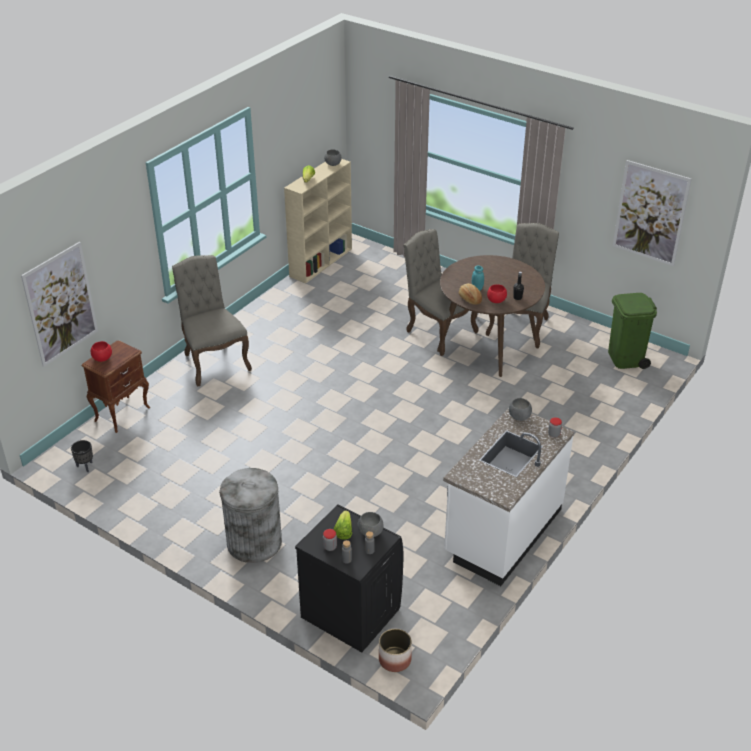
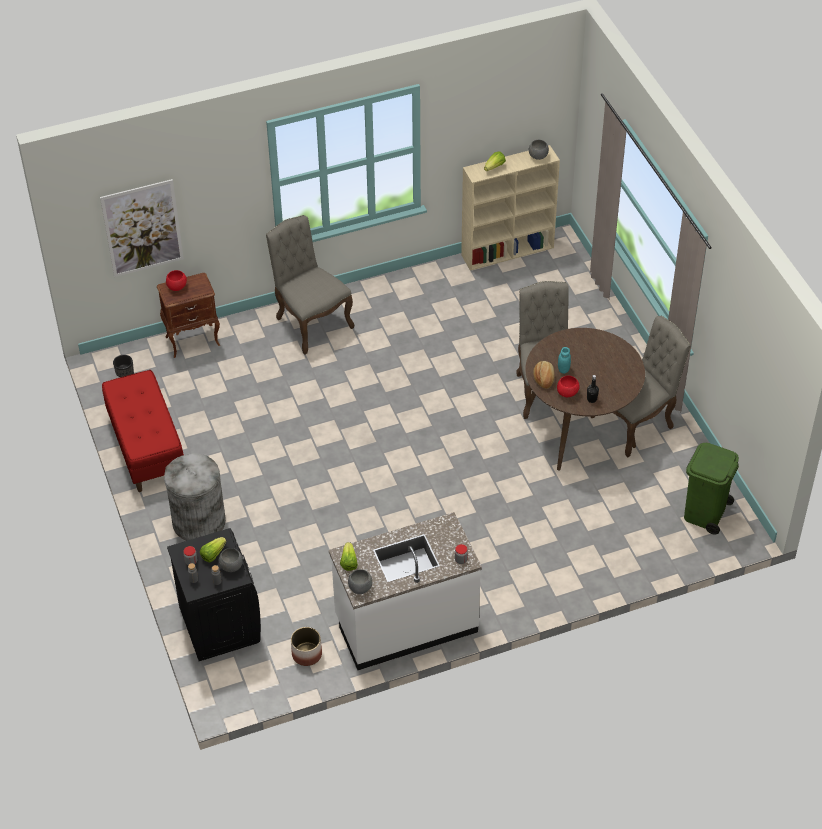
camera: 35 degrees right, 10 degrees up
grey chair [172,255,252,387] -> grey chair turned 45 degrees counterclockwise [266,215,354,355]
planter [379,629,412,672] -> planter moved to [291,627,322,666]
grey bowl [509,398,532,421] -> grey bowl moved to [348,569,372,594]
picture [613,160,692,266] -> none
none -> red bench [102,370,184,492]
none -> lettuce [340,542,358,571]

